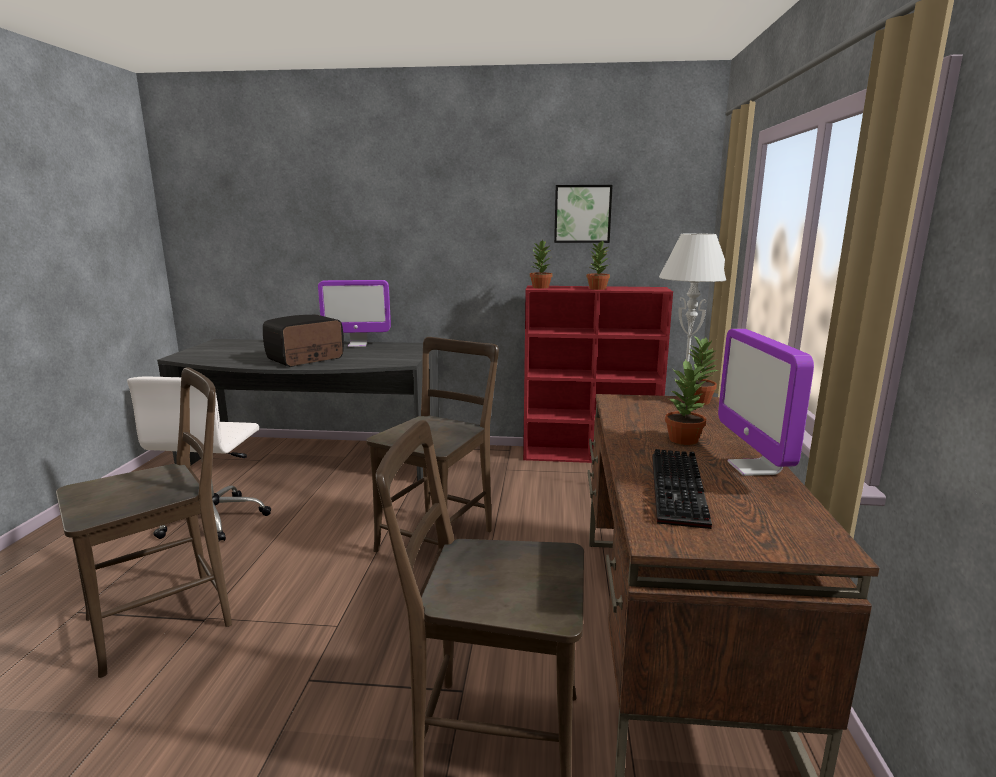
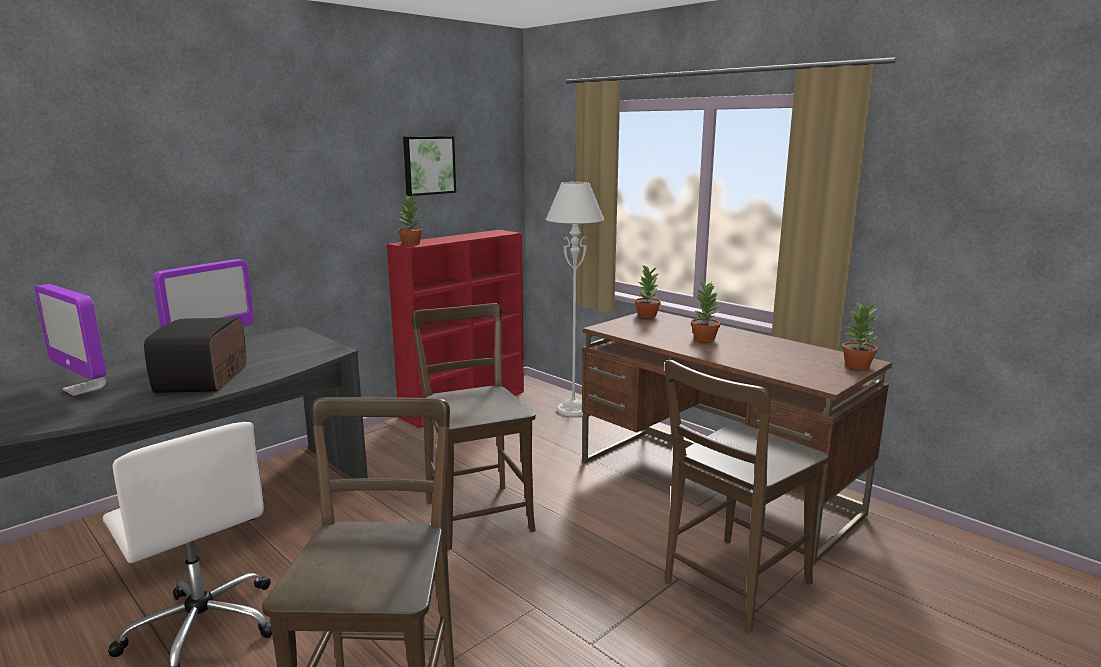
camera: 50 degrees left, 0 degrees up
potted plant [587,240,610,290] -> potted plant moved to [842,302,878,369]
keyboard [652,449,712,529] -> none
monitor [718,329,814,476] -> monitor moved to [35,284,106,396]

